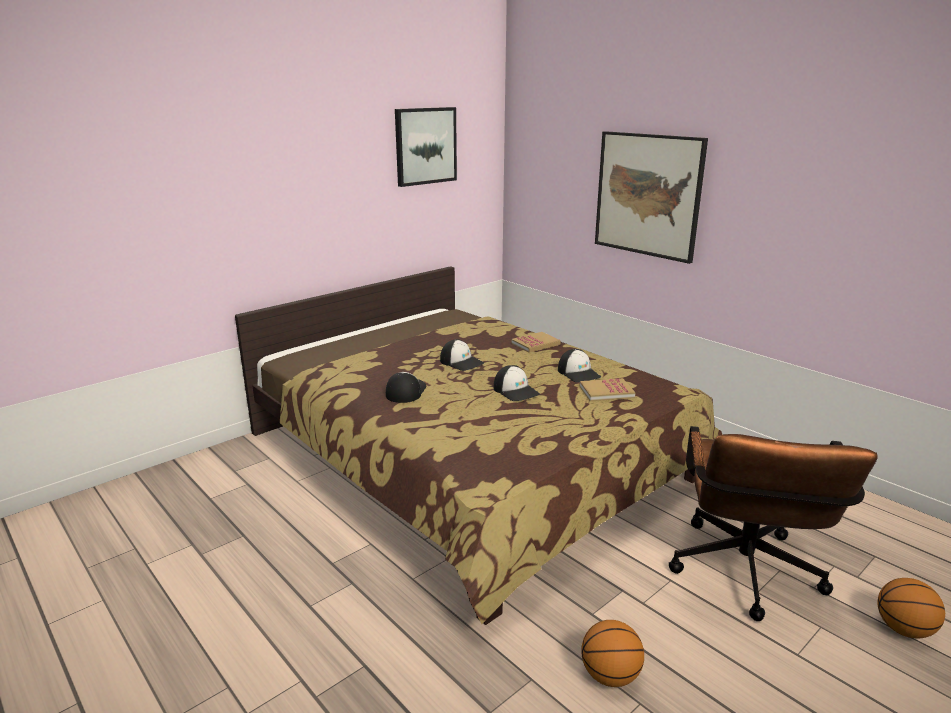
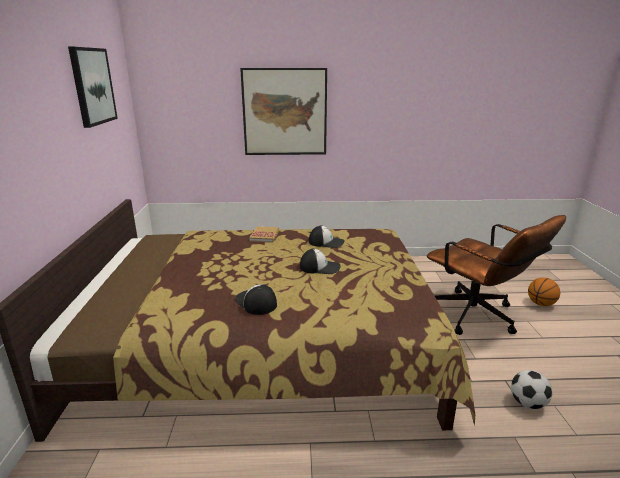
camera: 50 degrees left, 0 degrees up
cap [440,339,484,371] -> none
book [579,378,636,401] -> none
basketball [581,620,644,687] -> football [511,370,553,409]

